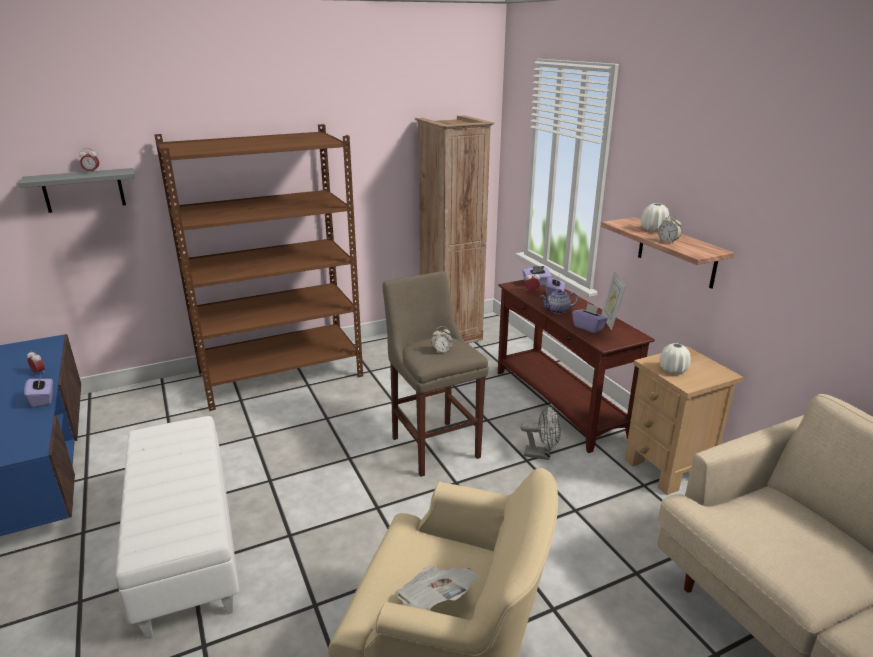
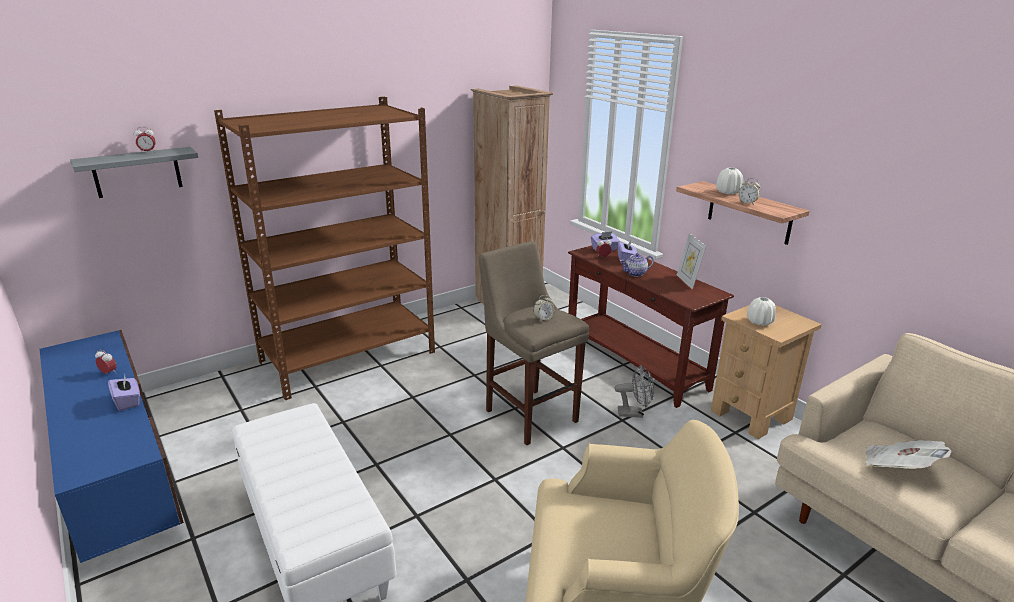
camera: 10 degrees left, 0 degrees up
newspaper [395,566,479,609] -> newspaper moved to [865,440,951,469]
purple tissue box [572,303,608,333] -> none

